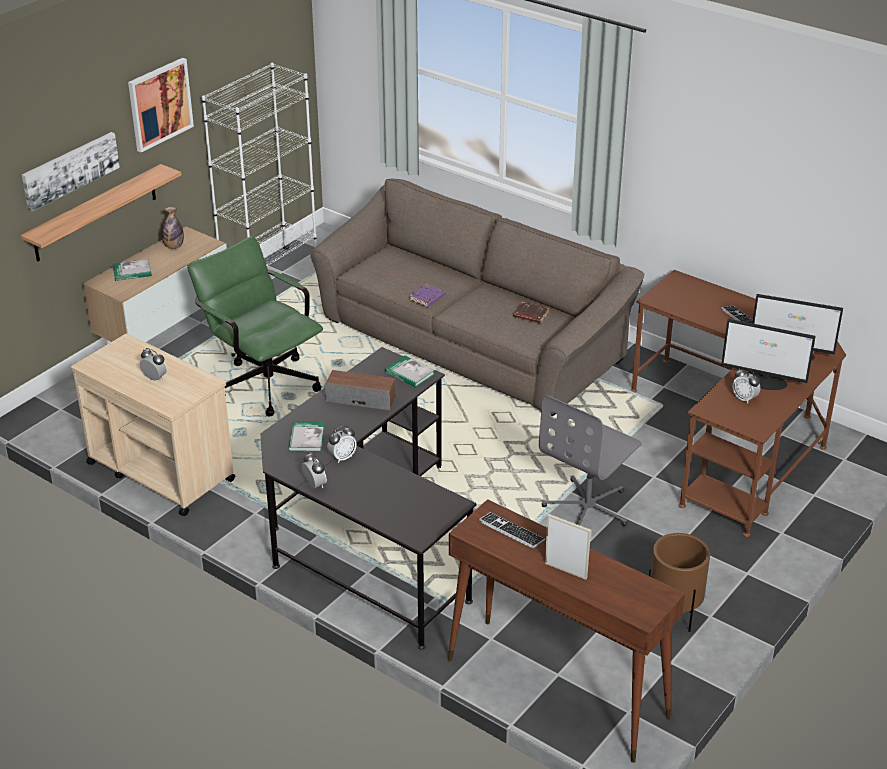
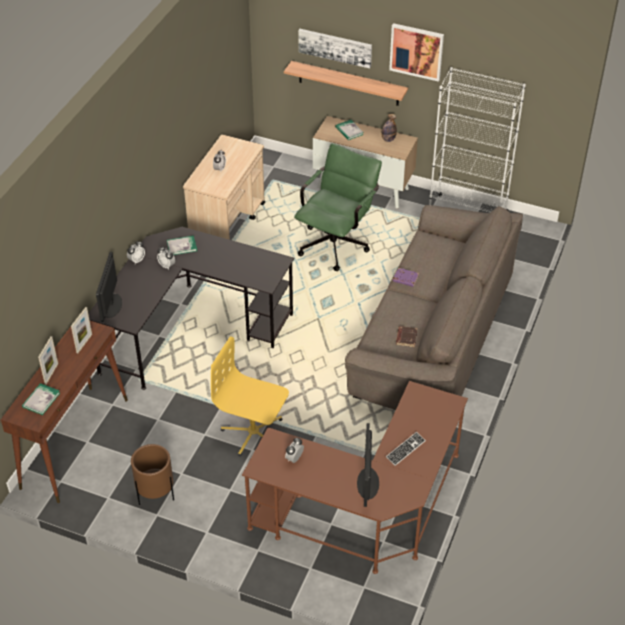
camera: 75 degrees right, 10 degrees up
speaker [325,370,395,411] -> none
book [385,355,435,387] -> book moved to [22,383,60,415]
keyboard [479,512,545,549] -> picture frame [71,307,92,353]
grey office chair [539,395,642,527] -> yellow office chair [211,337,289,457]
monitor [721,319,816,390] -> monitor moved to [96,252,122,322]

